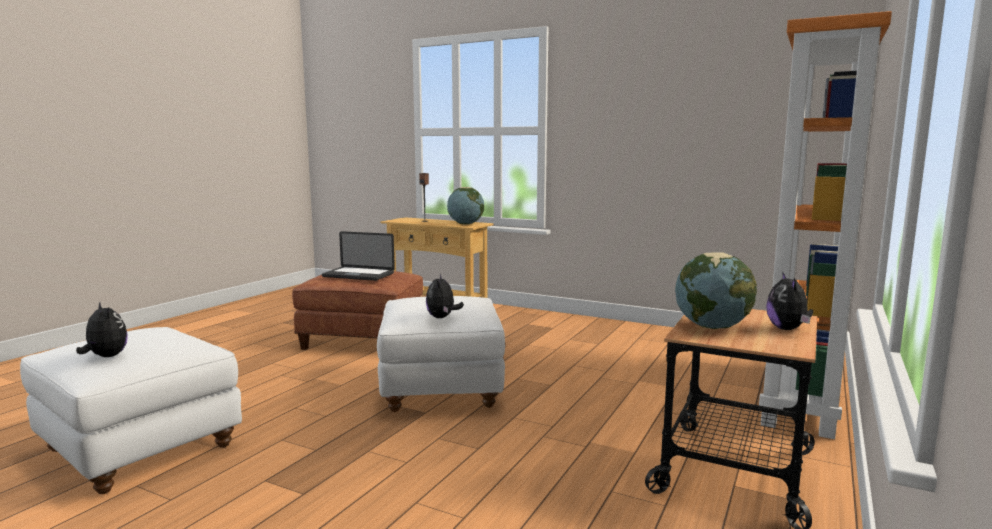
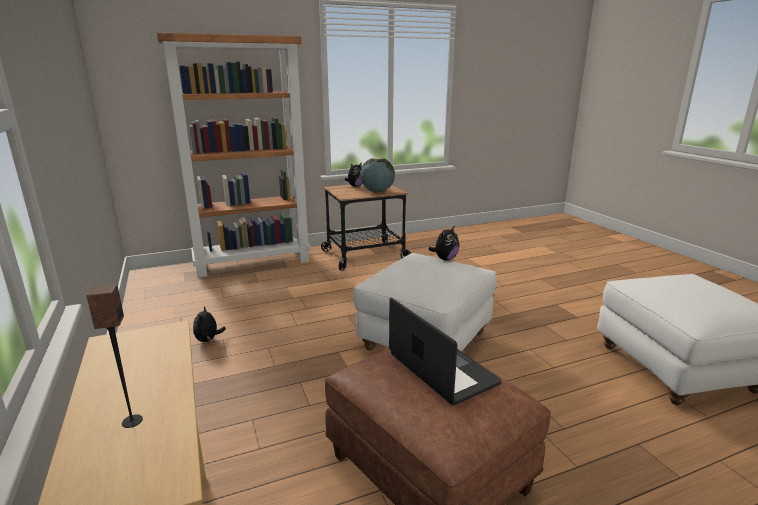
camera: 140 degrees left, 10 degrees up
plush toy [76,303,128,357] -> plush toy moved to [193,306,226,342]
globe [447,187,484,225] -> none

